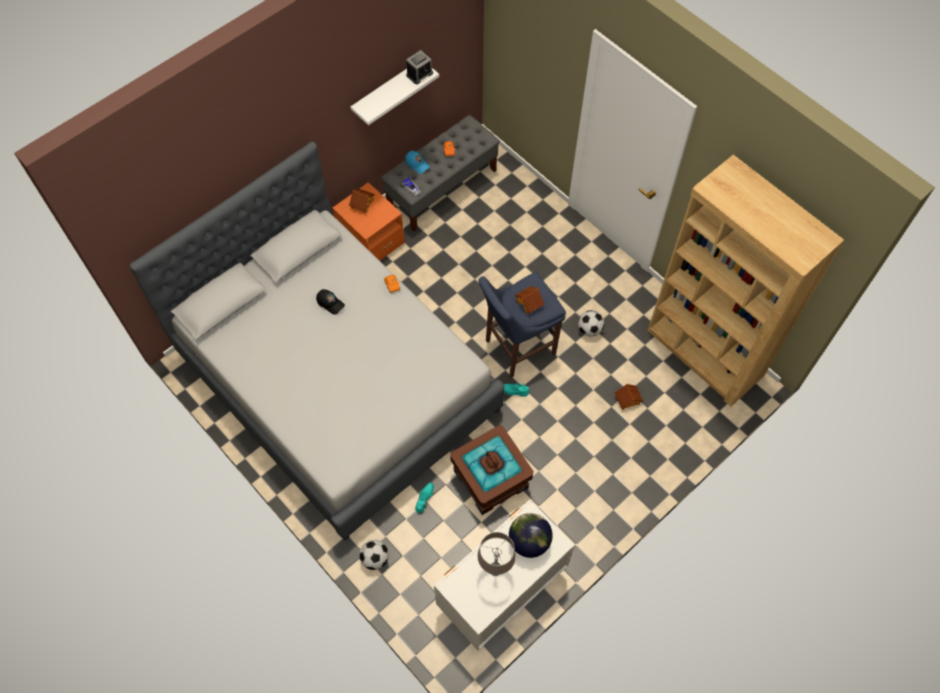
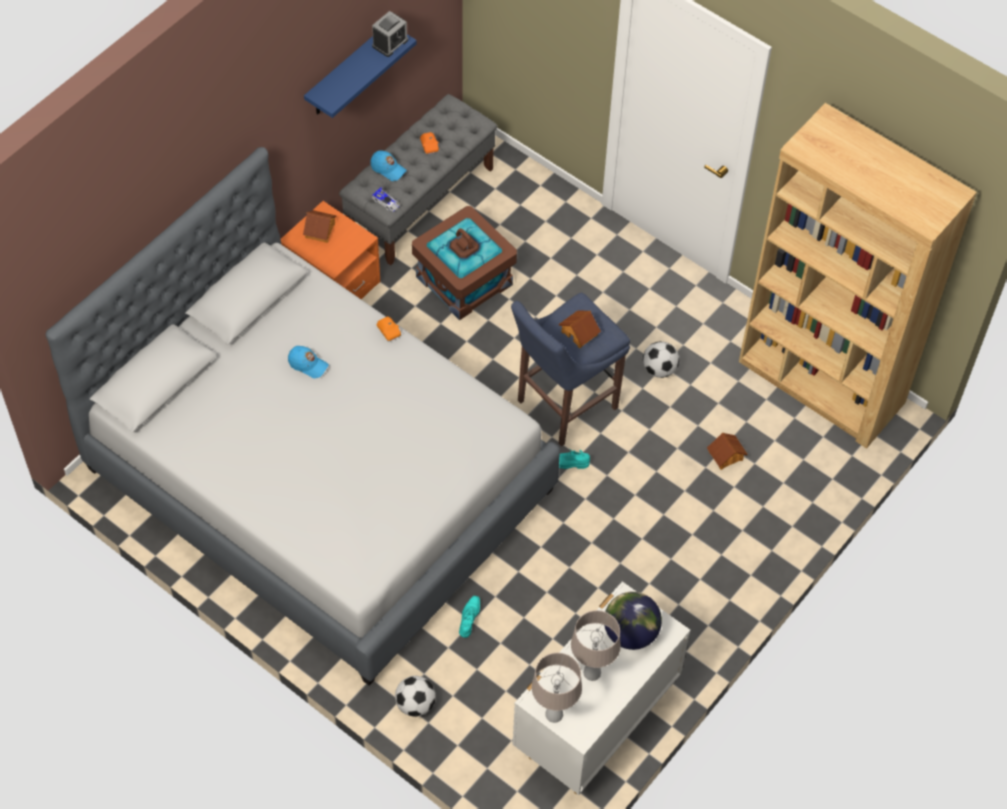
camera: 10 degrees left, 5 degrees down
black cap [316,289,345,314] -> blue cap [288,346,329,378]
white shelf [350,68,439,125] -> blue shelf [304,34,417,118]
brown storage box [450,425,534,515] -> brown storage box moved to [412,206,517,320]
none -> beige table lamp [532,653,582,723]

